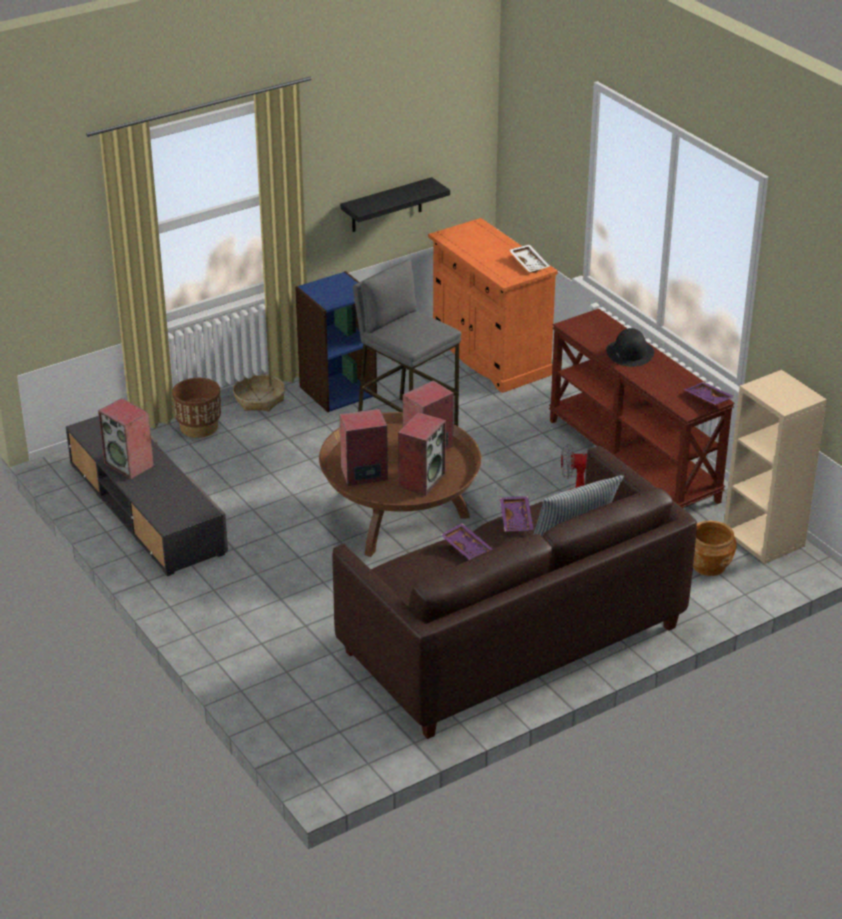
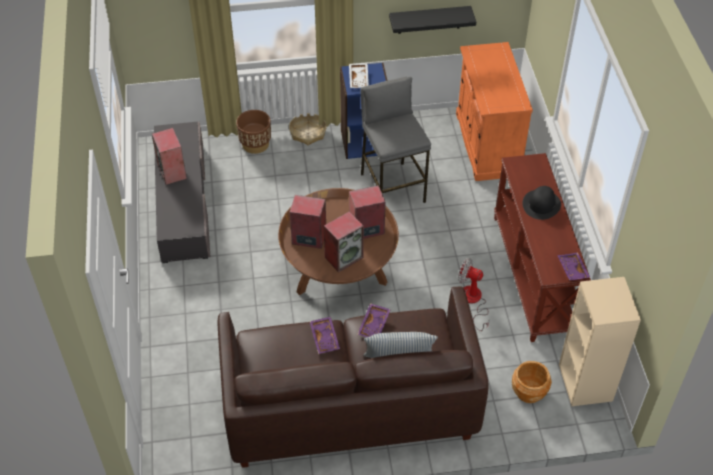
camera: 25 degrees right, 15 degrees up
white tray [509,244,550,273] -> white tray moved to [349,63,369,88]

